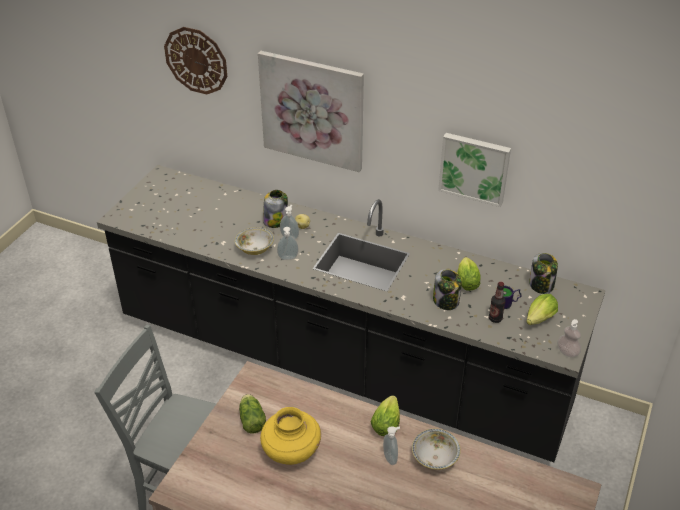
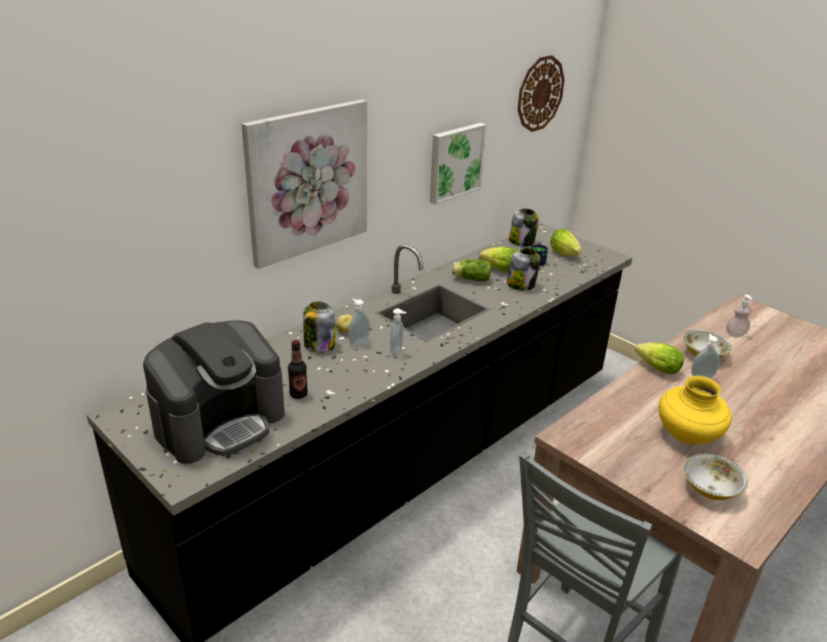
camera: 70 degrees left, 10 degrees down
wall clock [164,27,227,94] -> wall clock moved to [518,55,565,132]
bowl [235,227,274,255] -> bowl moved to [683,454,748,500]
lettuce [239,394,266,434] -> lettuce moved to [451,259,491,282]
bottle [489,282,506,323] -> bottle moved to [288,340,308,399]
soap dispenser [557,319,581,357] -> soap dispenser moved to [726,295,752,337]
none -> coffee machine [143,320,285,464]

